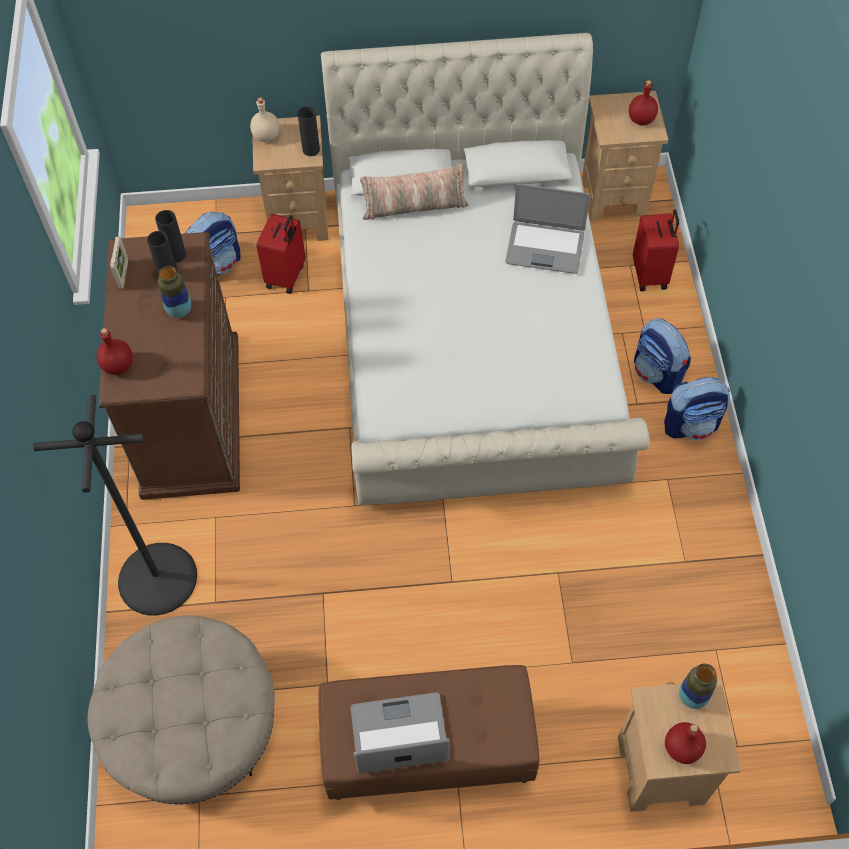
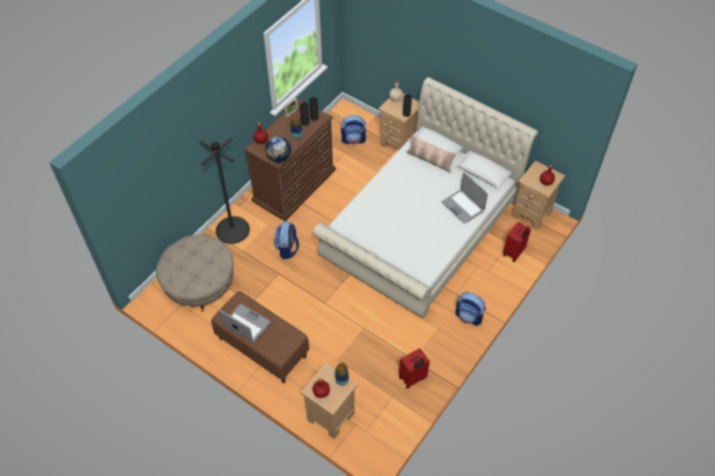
camera: 40 degrees right, 5 degrees down
red suitcase [256,213,306,294] -> red suitcase moved to [399,348,430,389]
backpack [634,318,691,394] -> backpack moved to [274,221,299,259]
none -> globe [265,136,291,162]

